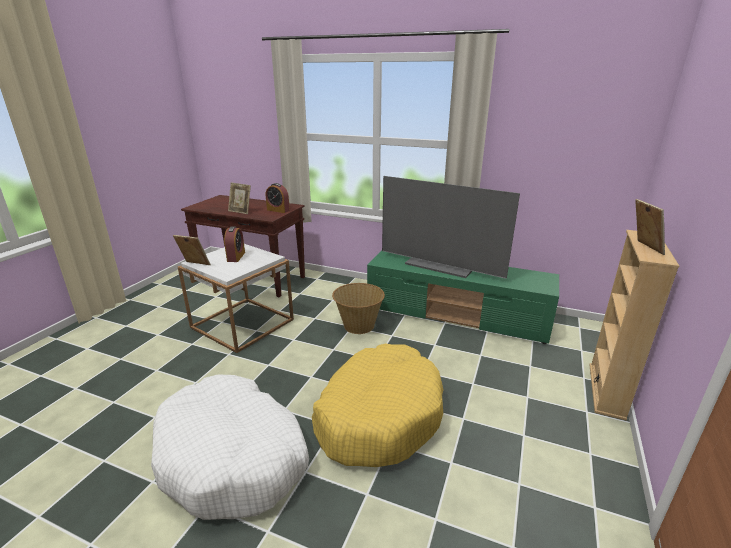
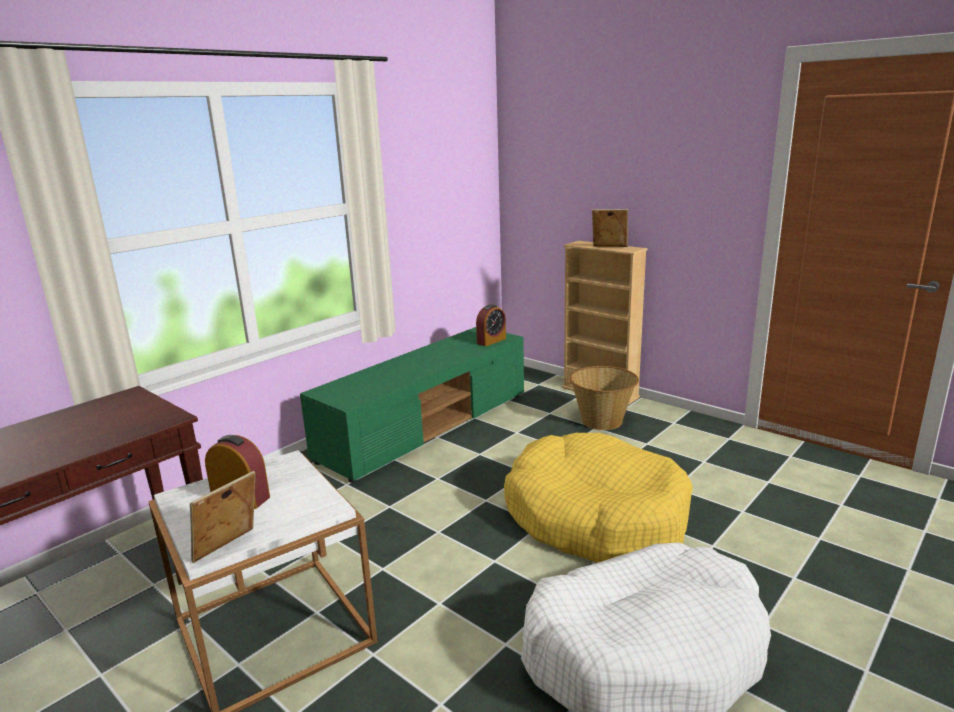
camera: 70 degrees left, 5 degrees down
picture frame [228,182,251,214] -> none
alarm clock [266,183,290,213] -> alarm clock moved to [476,304,506,346]
basket [332,283,385,334] -> basket moved to [570,366,639,430]
television [382,176,520,279] -> none

